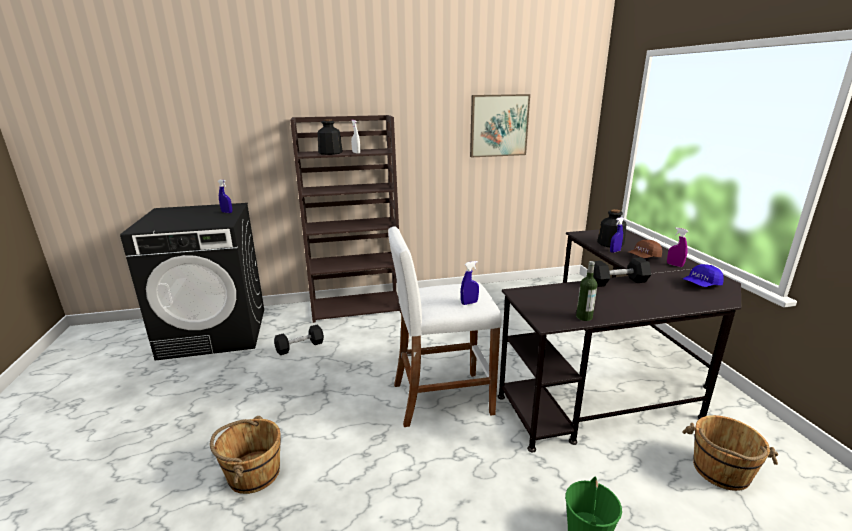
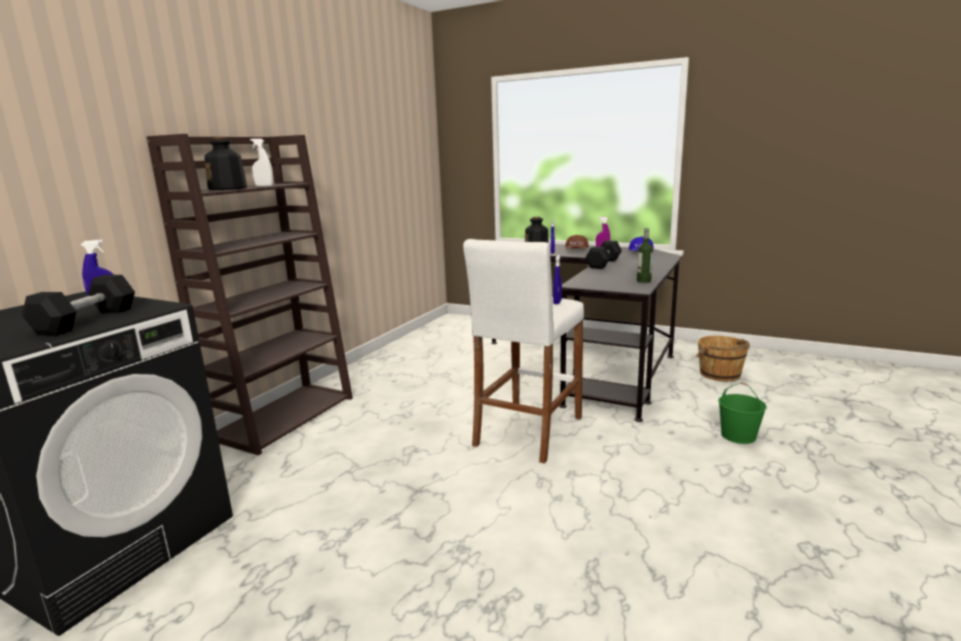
camera: 50 degrees left, 5 degrees down
brown bucket [210,416,281,494] -> none
black dumbbell [274,324,324,355] -> black dumbbell moved to [22,275,135,335]
picture [470,94,530,158] -> none

